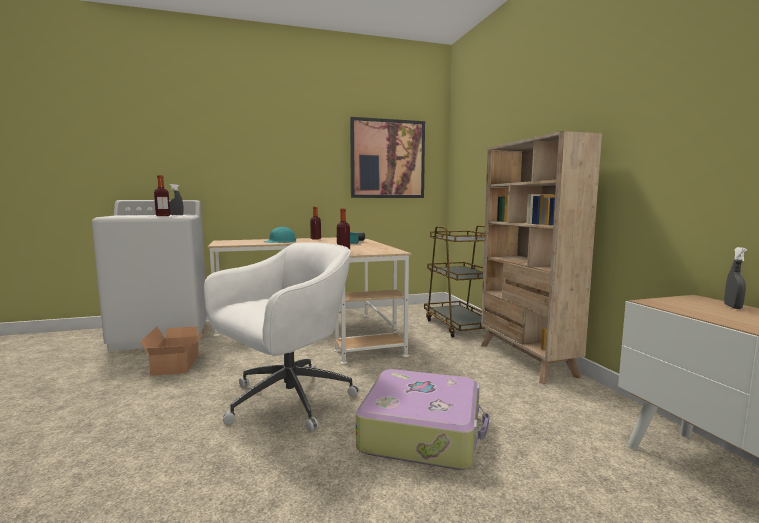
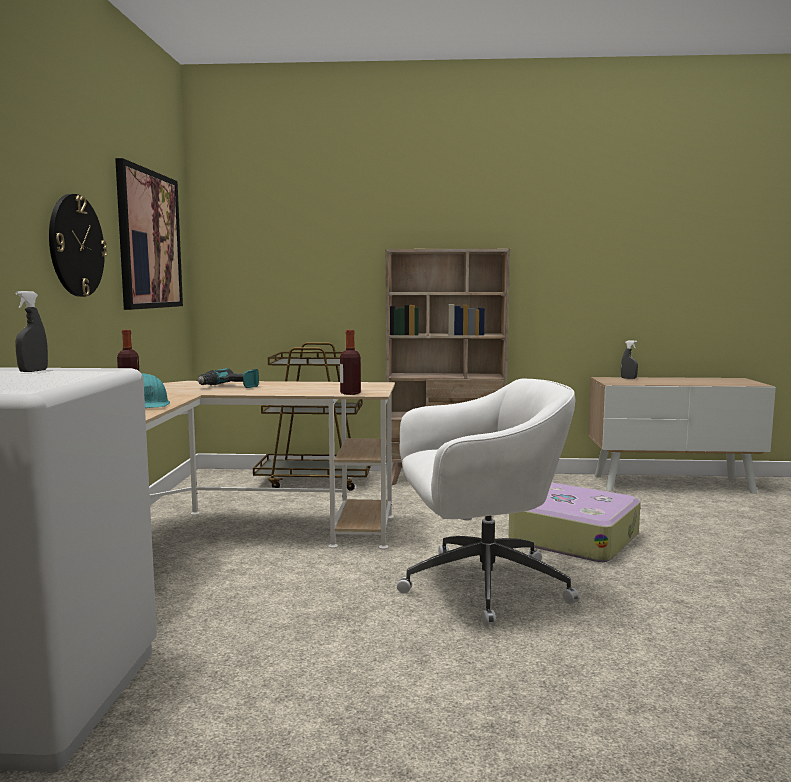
camera: 70 degrees left, 0 degrees up
cardboard box [140,326,208,376] -> none
bottle [154,175,170,216] -> none
white office chair [204,242,359,432] -> white office chair turned 105 degrees clockwise [397,378,579,627]
none -> wall clock [49,194,108,297]

